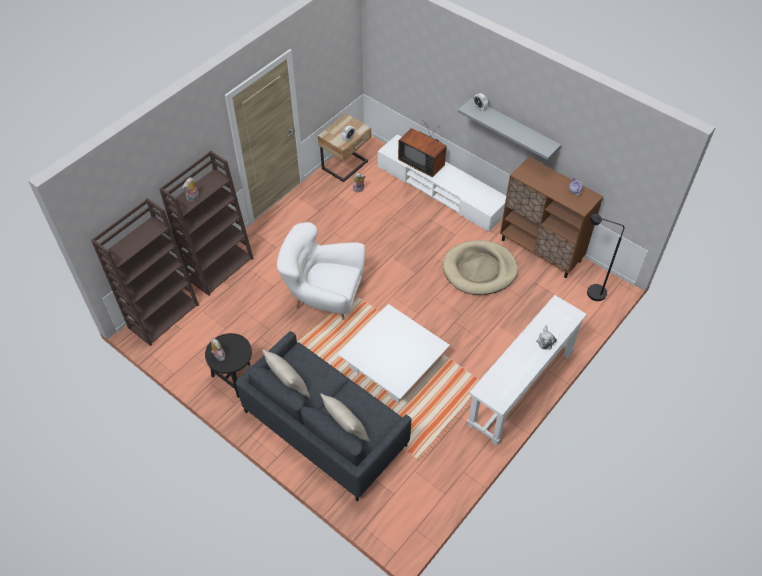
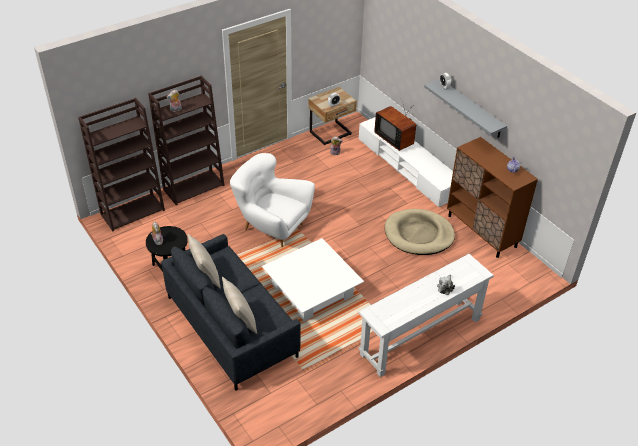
camera: 15 degrees right, 10 degrees down
black floor lamp [587,214,624,301] -> none

